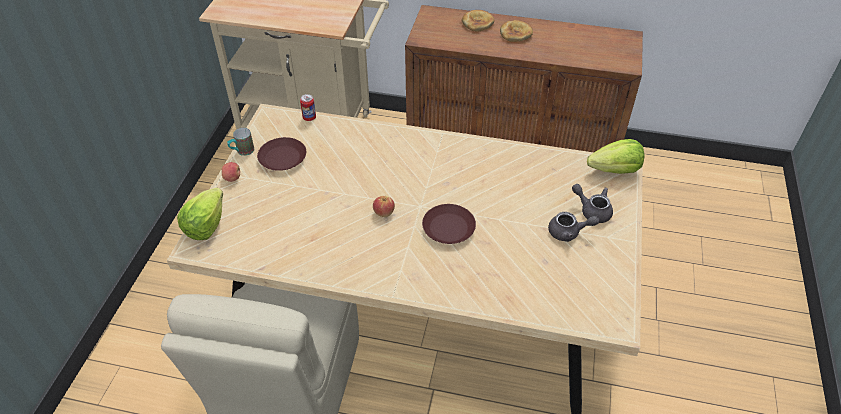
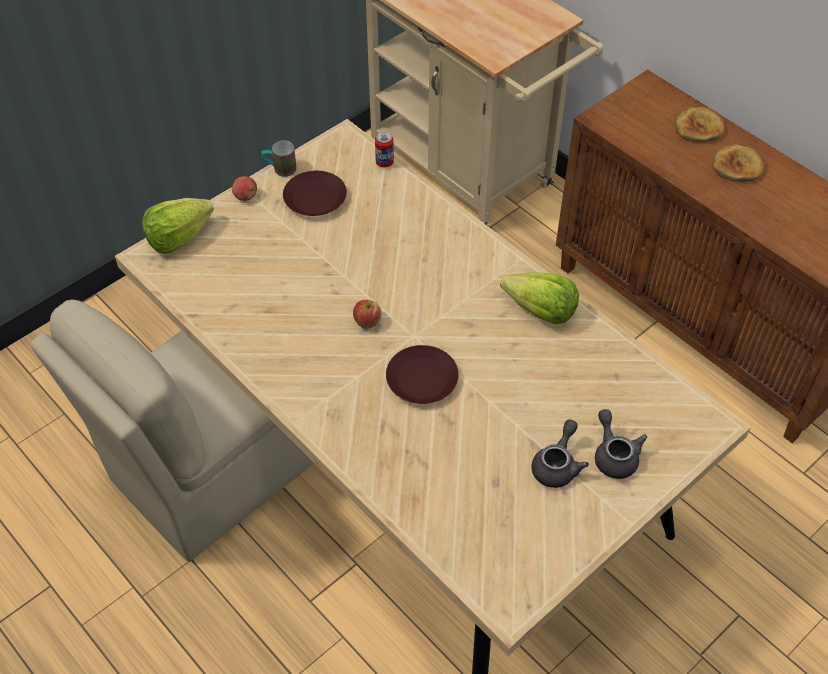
camera: 35 degrees right, 5 degrees up
grey teapot [548,212,599,242] -> grey teapot turned 105 degrees counterclockwise [531,419,589,488]
lettuce [587,139,644,174] -> lettuce moved to [500,272,579,324]

